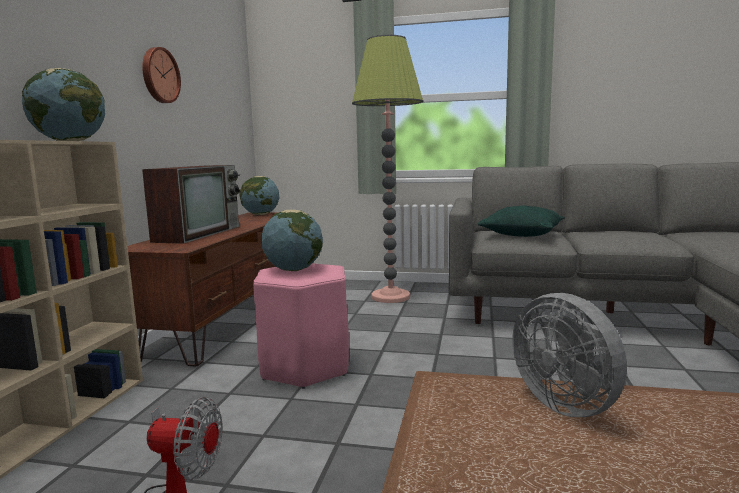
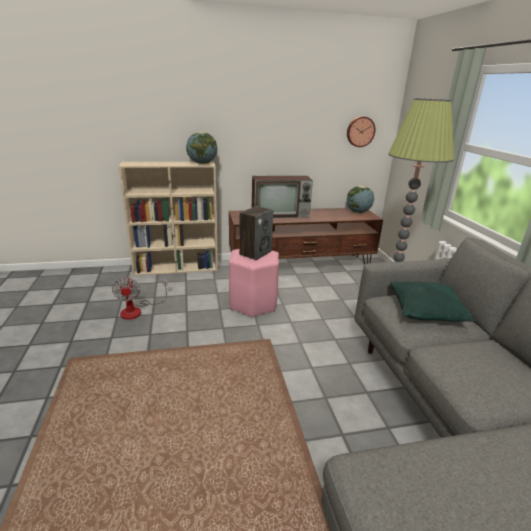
camera: 65 degrees right, 15 degrees up
wall clock [142,47,181,103] -> wall clock moved to [347,116,375,147]
globe [261,210,323,271] -> speaker [239,206,273,260]
grey fan [512,293,627,417] -> none

